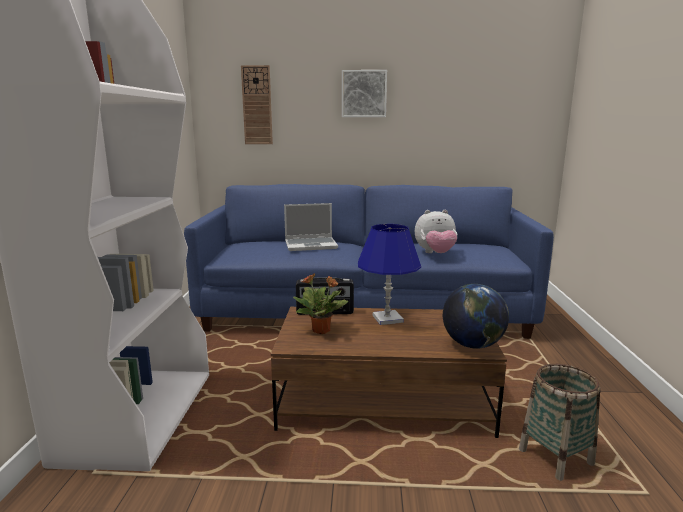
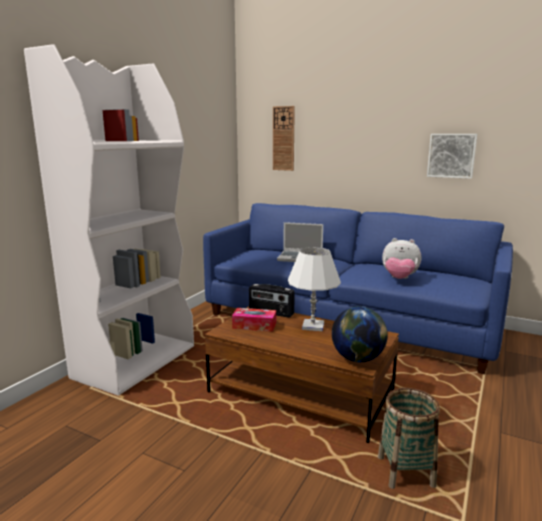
camera: 25 degrees right, 0 degrees up
potted plant [293,273,348,334] -> tissue box [232,308,276,332]
picture [342,70,387,117] -> picture moved to [427,134,477,179]
blue table lamp [358,224,421,325] -> white table lamp [288,247,341,331]

